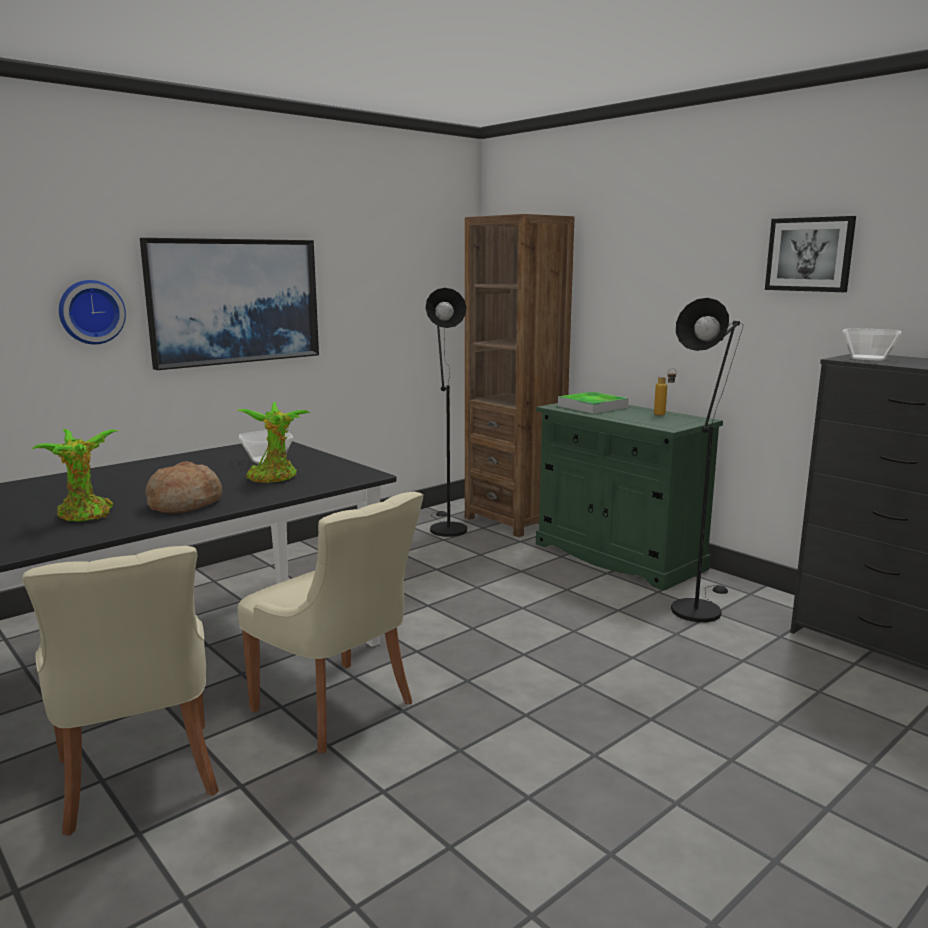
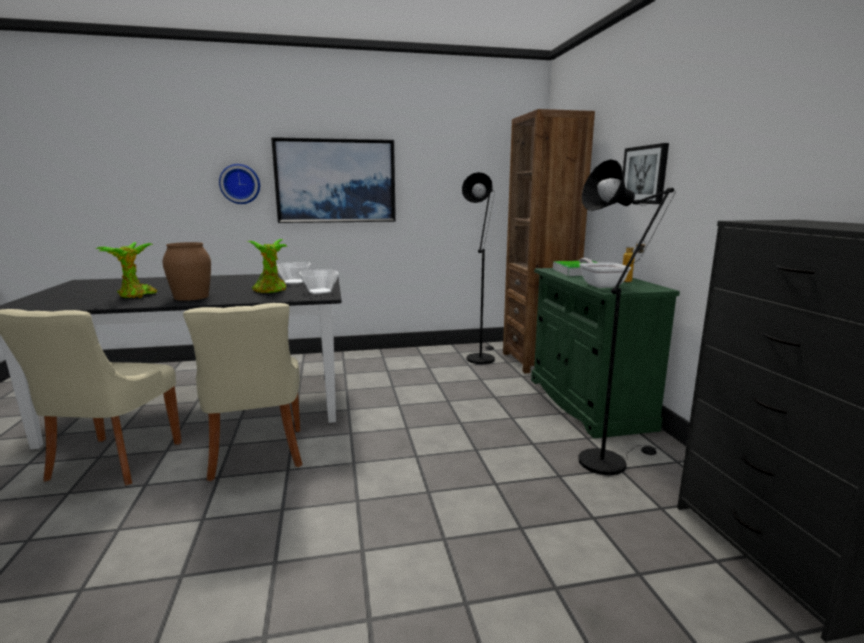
camera: 30 degrees right, 0 degrees up
bread [145,461,222,514] -> brown vase [163,242,211,301]
picture [765,216,856,292] -> picture moved to [623,143,669,204]
bowl [842,328,902,361] -> bowl moved to [299,269,339,294]
none -> frying pan [579,258,631,288]

